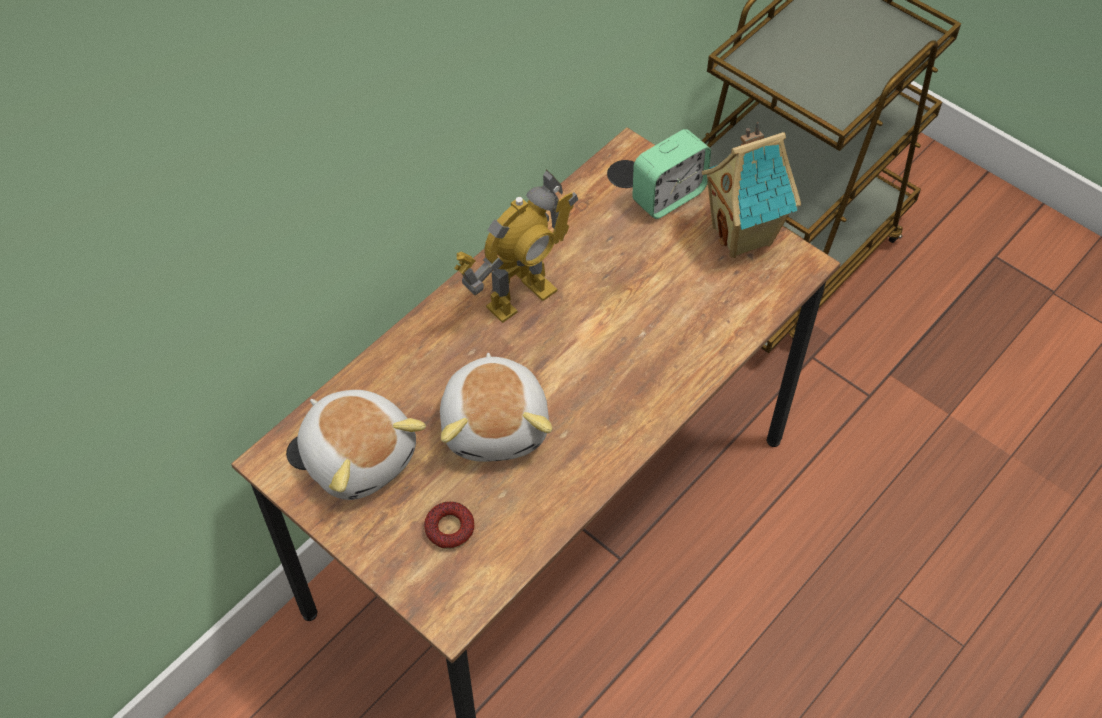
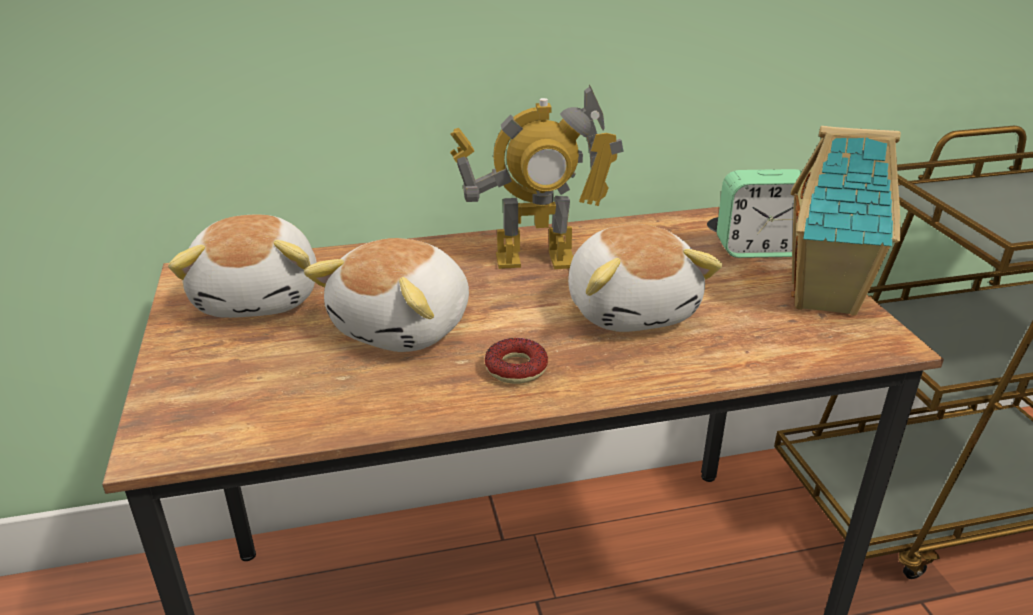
camera: 35 degrees right, 25 degrees down
donut [424,501,475,549] -> donut moved to [485,338,548,384]
none -> plush toy [568,224,722,332]

